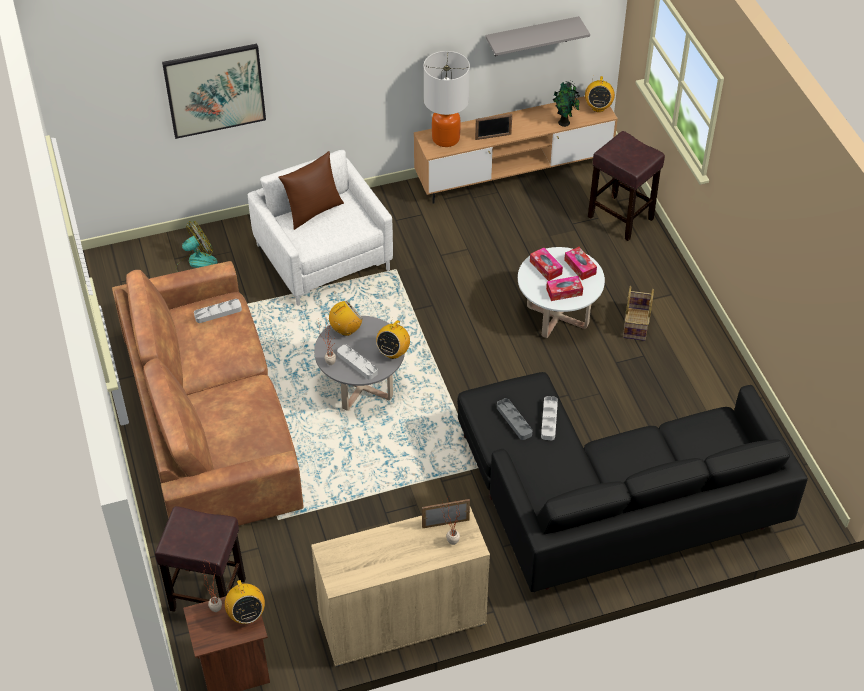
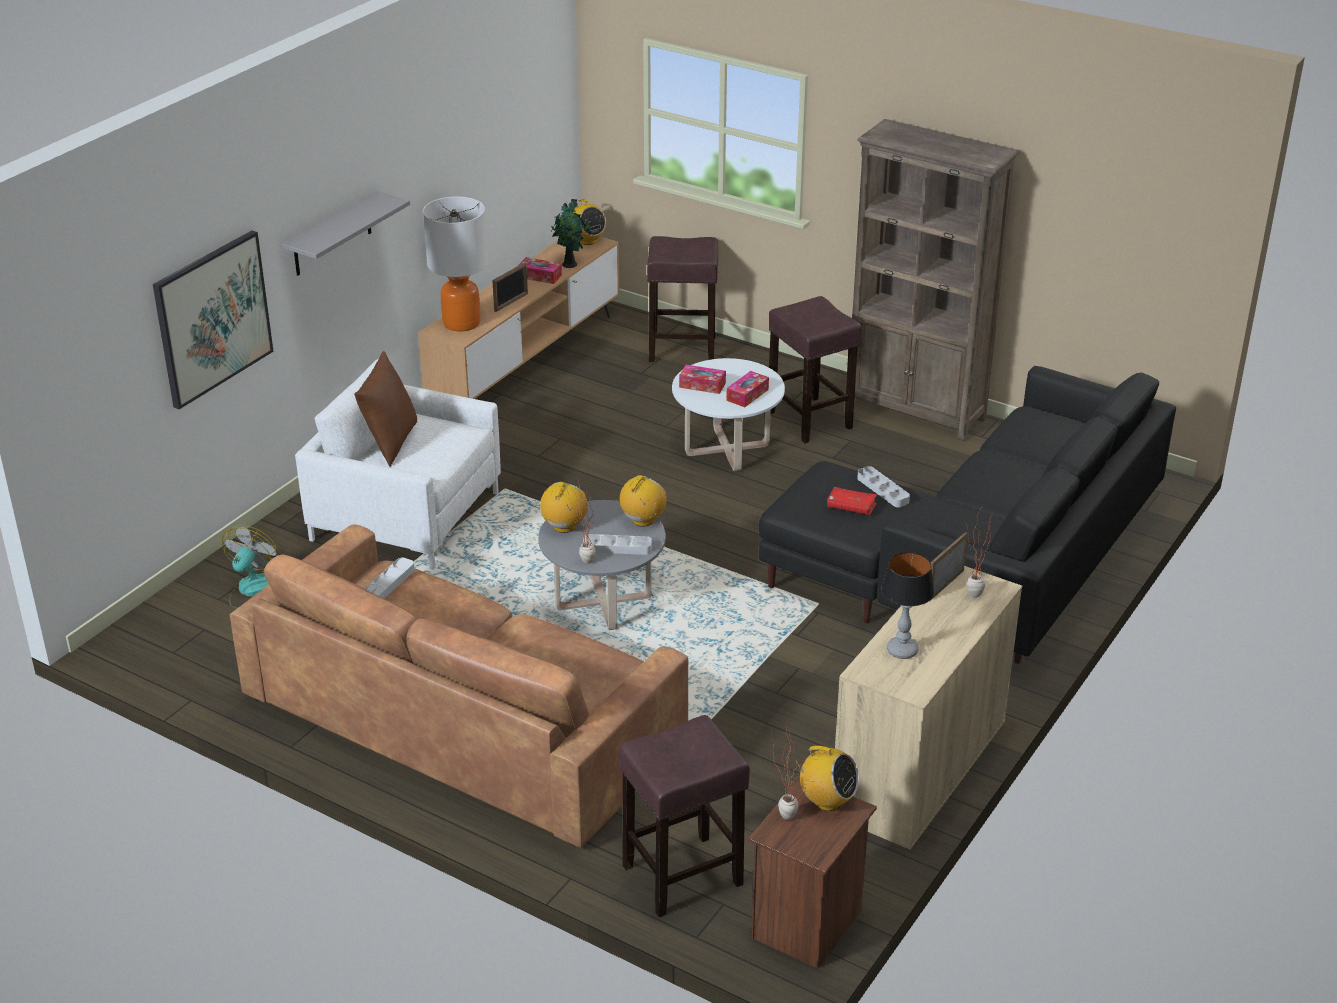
camera: 40 degrees left, 15 degrees down
radio [376,318,410,359] -> radio turned 135 degrees counterclockwise [620,475,667,526]
grey shelf [485,16,590,56] -> grey shelf moved to [282,191,410,276]
grey tray [497,398,532,440] -> red book [827,487,877,515]
tissue box [564,247,597,280] -> tissue box moved to [518,257,562,284]
basket [623,286,654,341] -> brown stool [769,296,861,443]
none -> brown bookcase [852,119,1019,442]
none -> table lamp [881,552,934,659]

